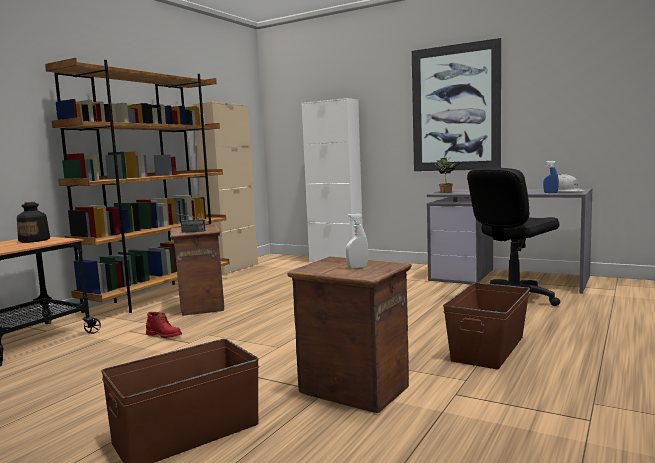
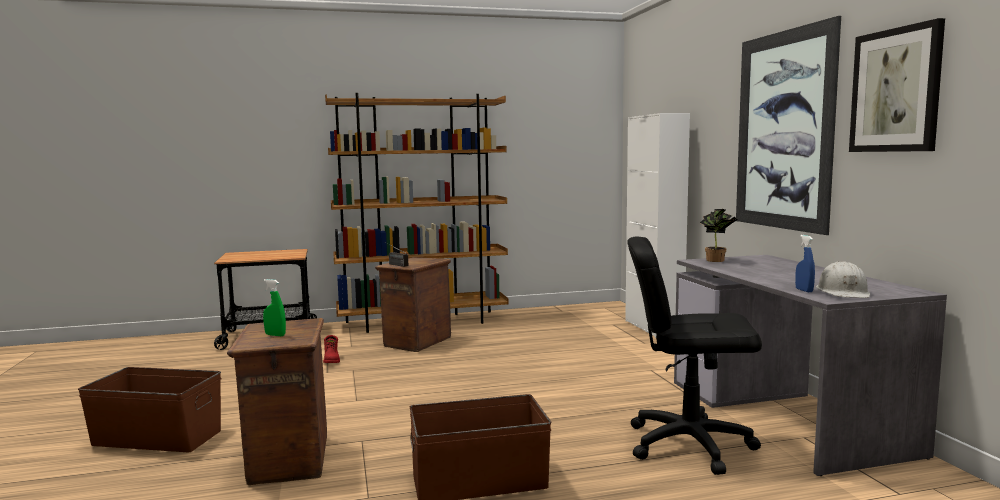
camera: 45 degrees right, 0 degrees up
bottle [17,202,50,243] -> none
beige cabinet [194,102,258,275] -> none
white spray bottle [346,213,368,269] -> green spray bottle [263,279,286,336]
none -> picture [849,18,945,152]

